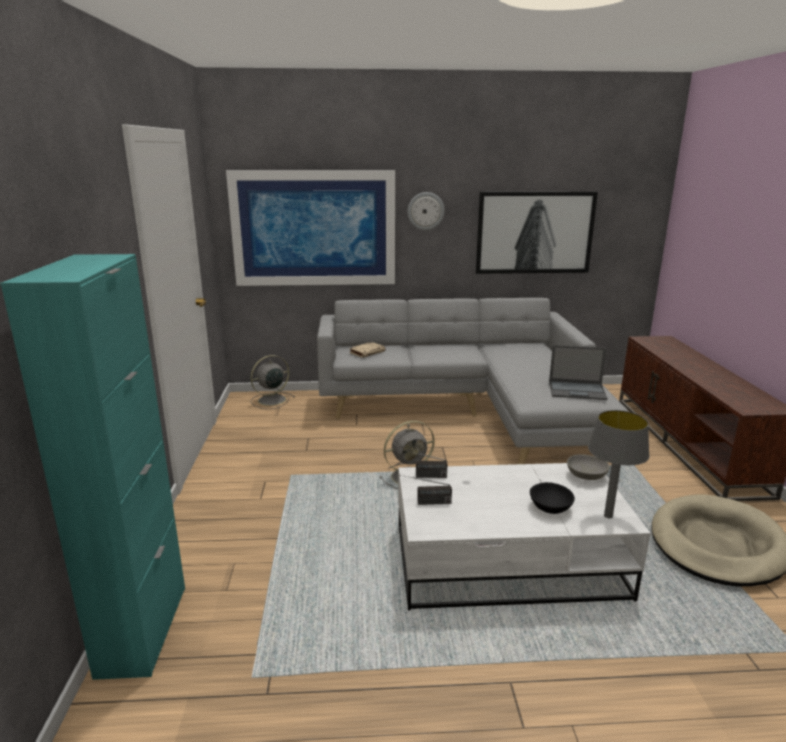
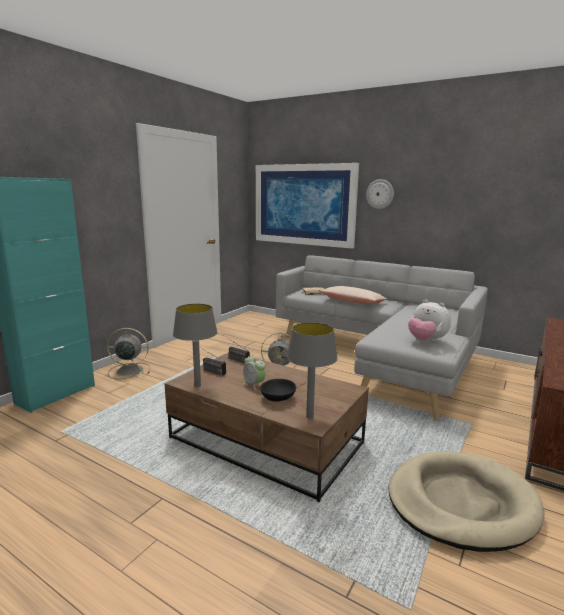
camera: 35 degrees right, 5 degrees down
grey fan [250,355,295,409] -> grey fan moved to [107,328,150,379]
white coffee table [398,463,650,611] -> brown coffee table [165,352,369,502]
picture [476,192,598,274] -> none
laptop [549,345,608,400] -> plush toy [408,300,451,342]
grey bowl [567,454,610,480] -> none
none -> grey table lamp [173,304,218,387]
none -> alarm clock [243,354,265,391]
none -> beige pillow [320,286,387,305]

